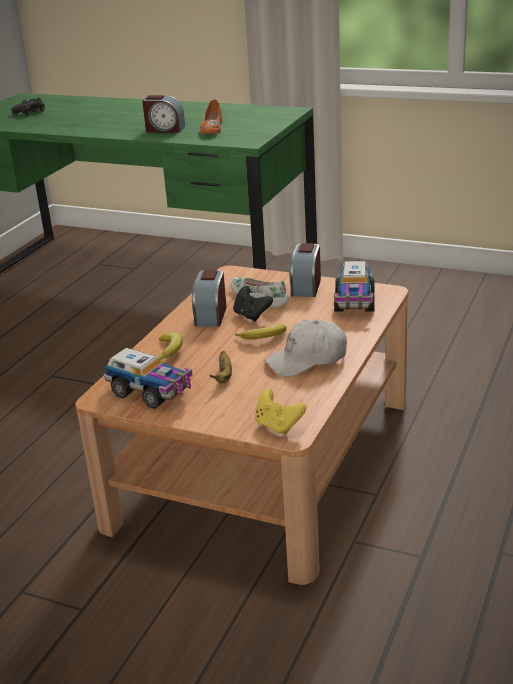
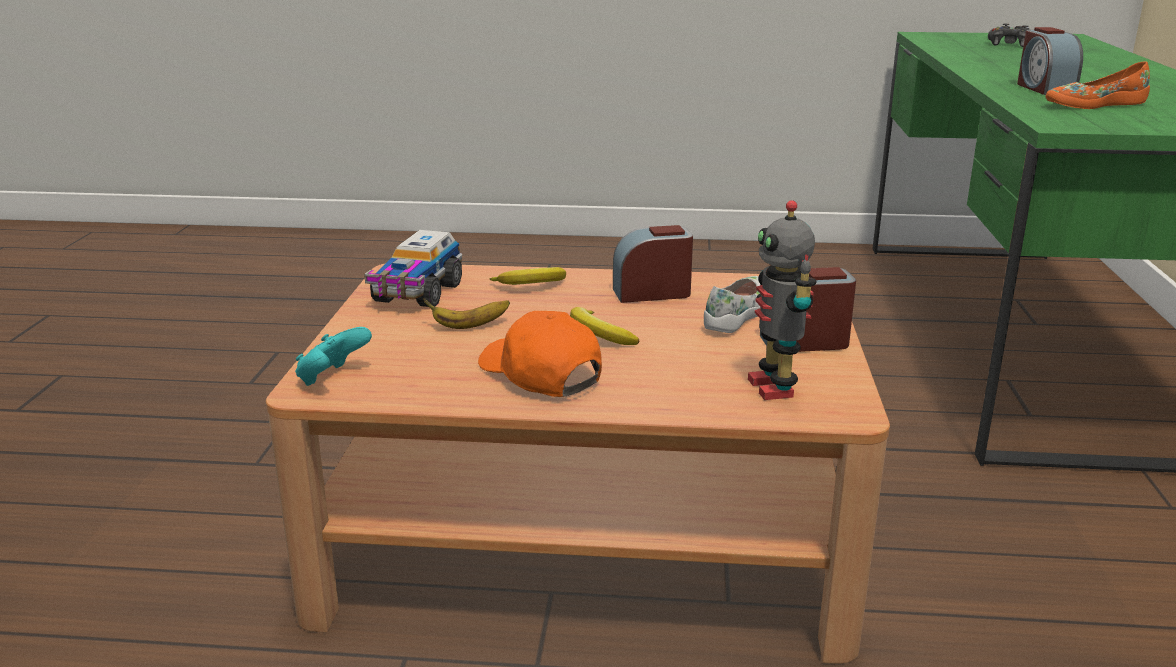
camera: 70 degrees right, 5 degrees down
black game controller [233,286,273,322] -> none
yellow game controller [255,389,306,435] -> turquoise game controller [295,327,372,386]
white cap [265,320,347,377] -> orange cap [478,311,602,397]
toy truck [334,261,374,312] -> toy robot [748,200,817,400]

